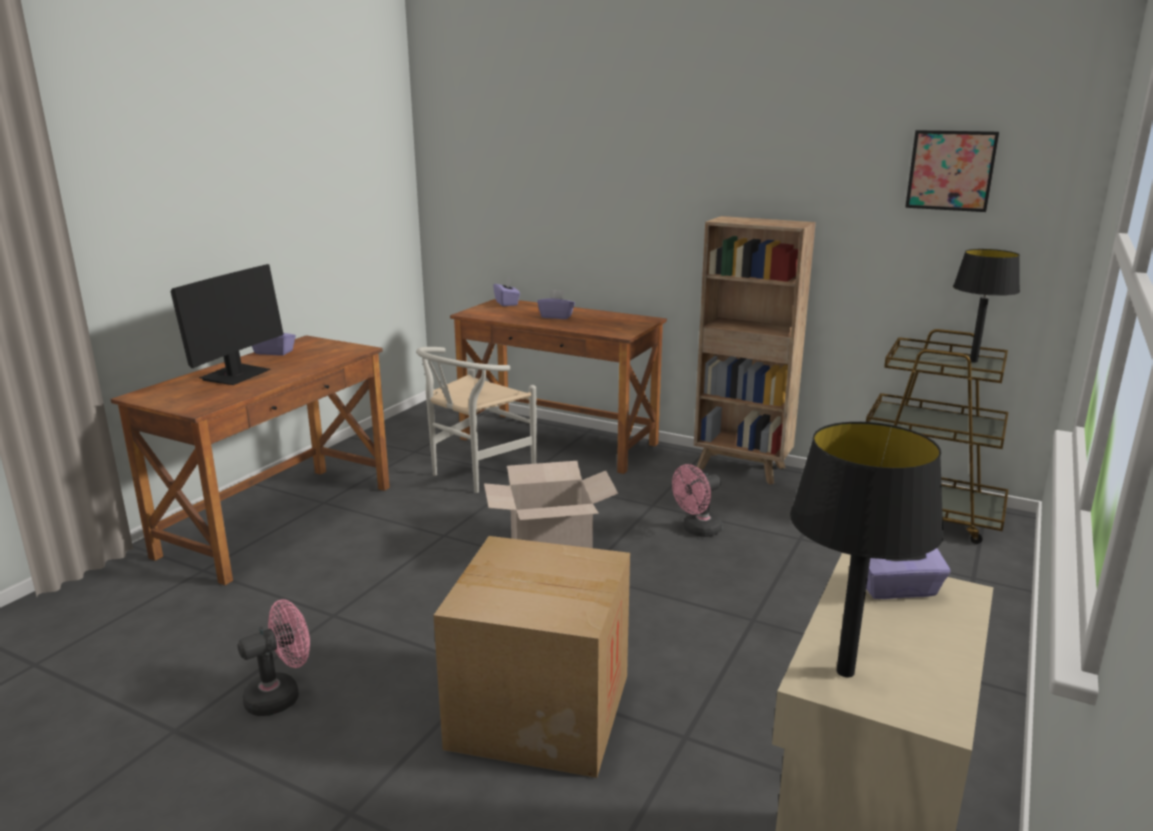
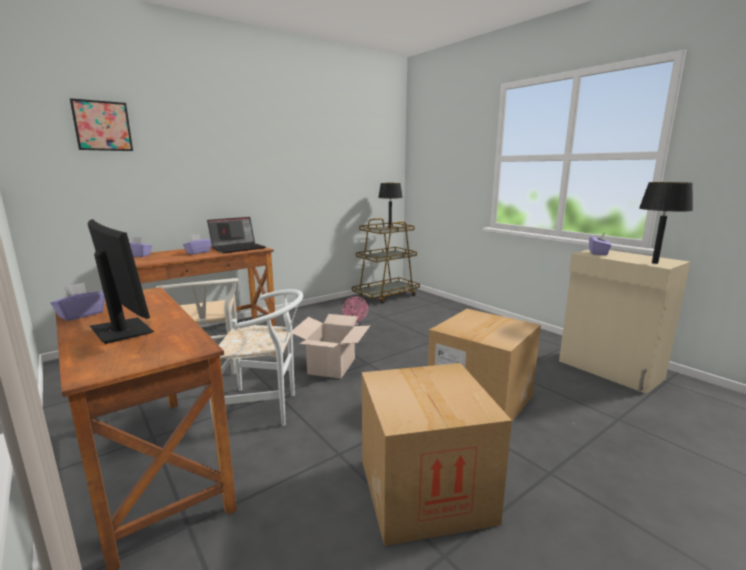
camera: 65 degrees left, 5 degrees down
pink fan [237,599,310,716] -> cardboard box [362,363,512,546]
brown bookcase [694,216,816,484] -> none
picture [905,130,999,212] -> picture moved to [70,98,133,151]
none -> laptop [207,217,266,253]
none -> white chair [210,289,303,426]

